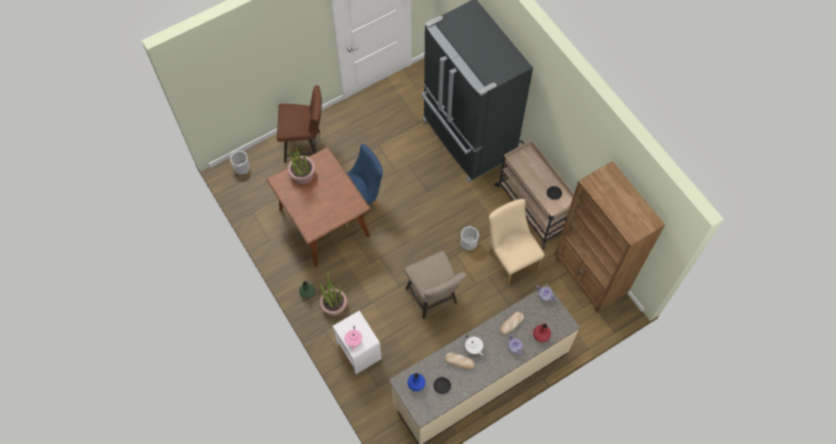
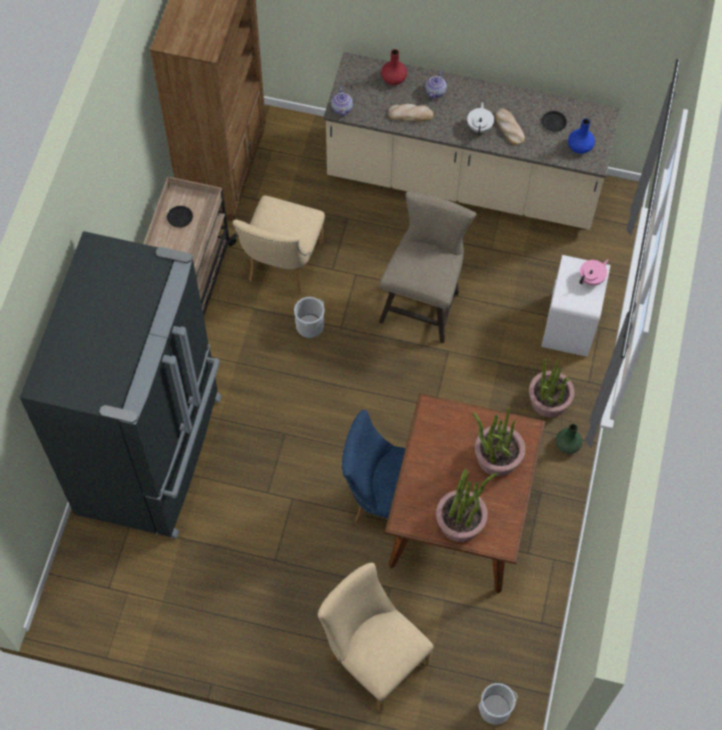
camera: 135 degrees left, 0 degrees up
brown stool [277,85,322,163] -> beige chair [317,563,433,712]
none -> potted plant [472,408,525,476]

